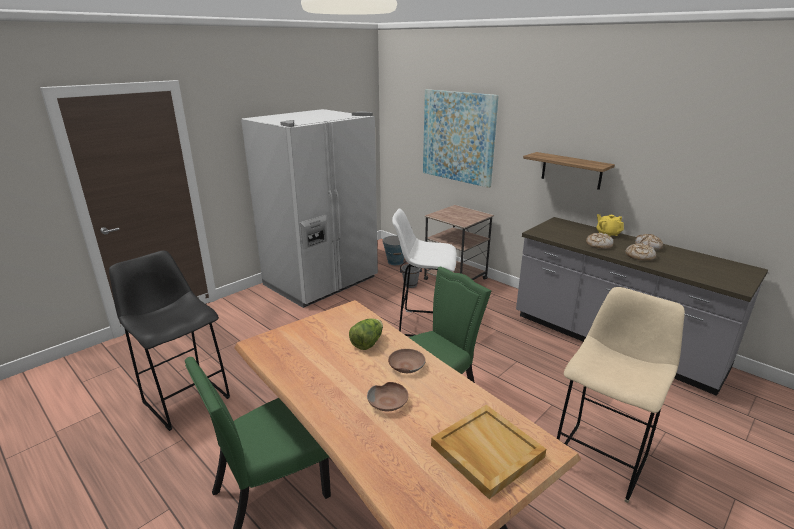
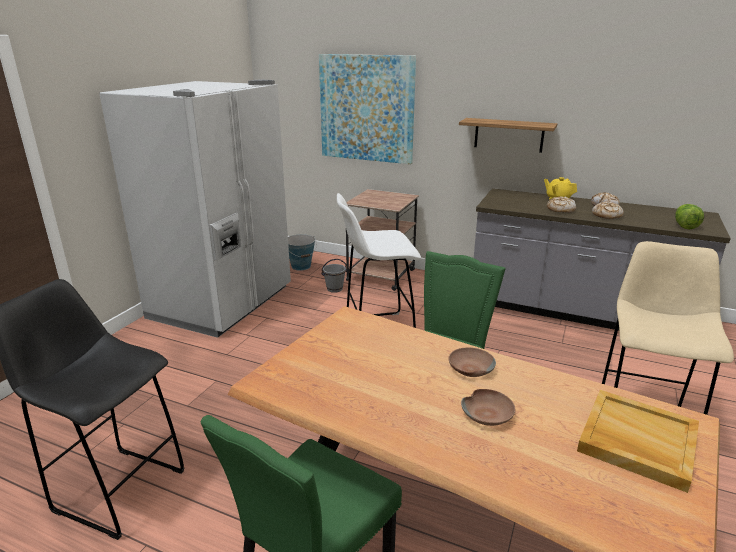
camera: 20 degrees left, 0 degrees up
lettuce [349,318,383,350] -> lettuce moved to [675,204,704,229]

